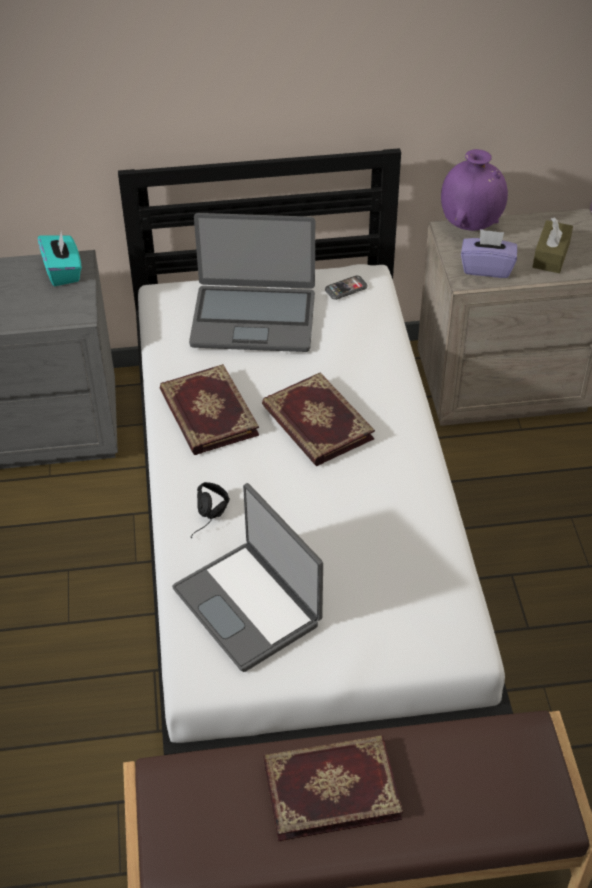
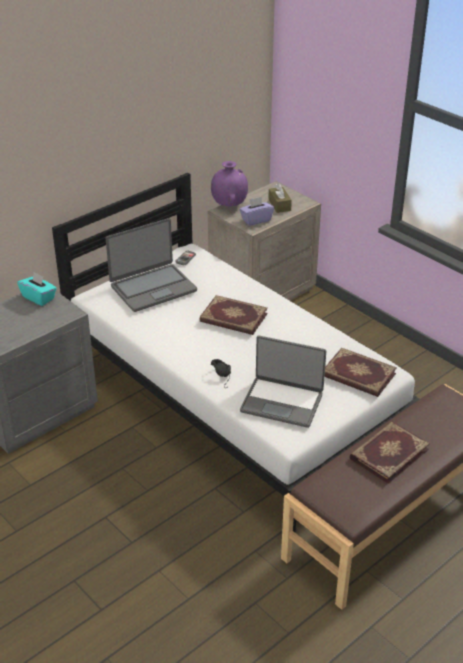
camera: 35 degrees left, 10 degrees down
book [160,364,259,455] -> book moved to [324,348,397,397]

